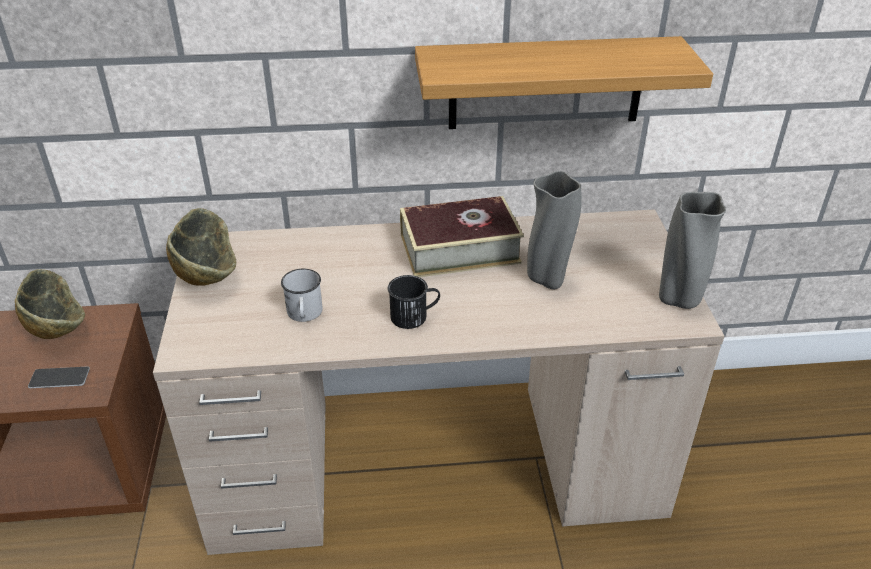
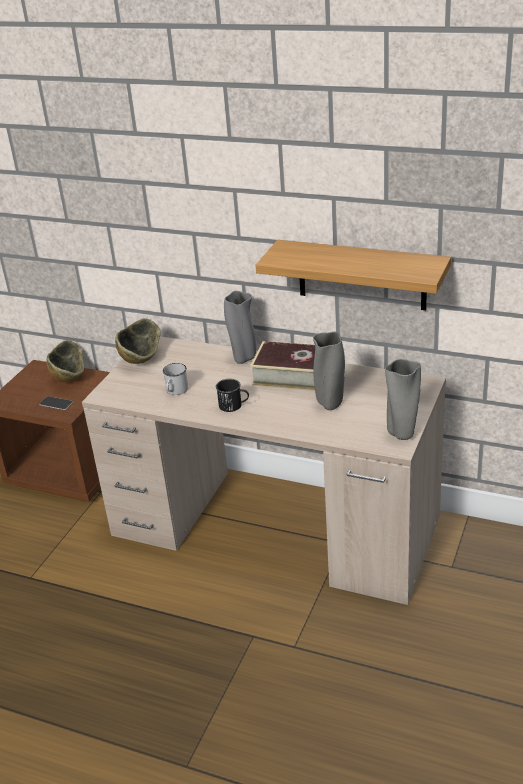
camera: 30 degrees right, 5 degrees down
none -> grey vase [224,291,256,364]

